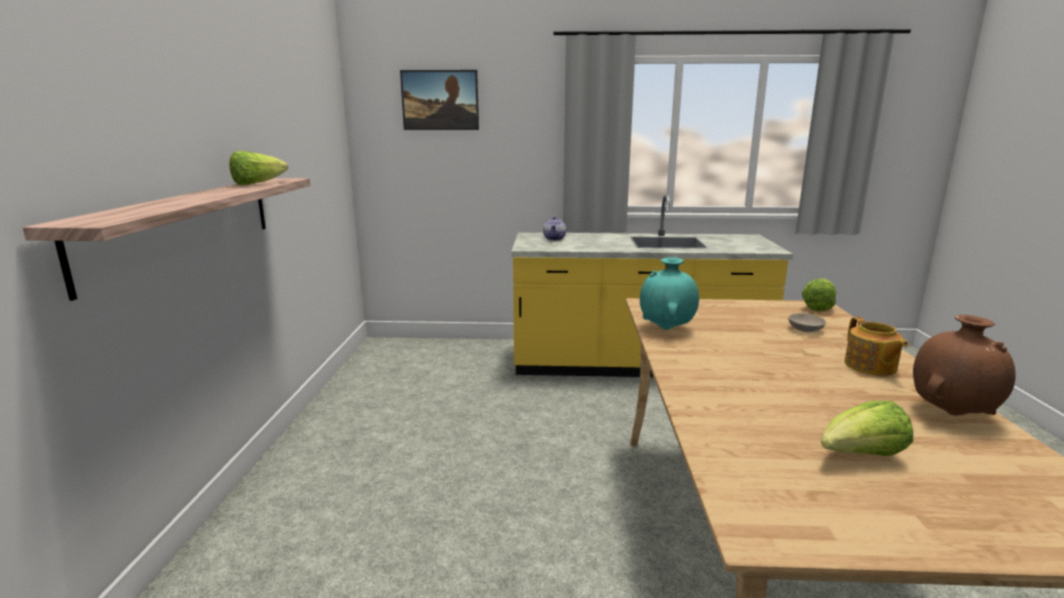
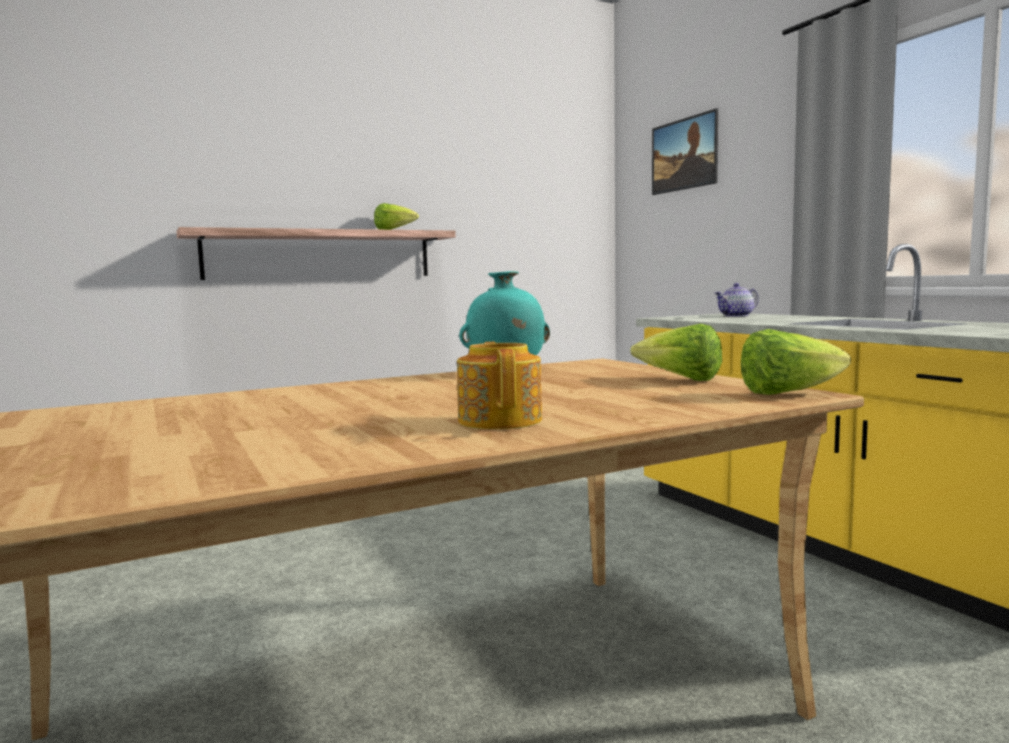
camera: 60 degrees right, 10 degrees down
beige bowl [788,313,826,332] -> none
lettuce [821,401,913,456] -> lettuce moved to [631,324,722,381]
teapot [844,317,909,376] -> teapot turned 120 degrees clockwise [457,342,542,429]
brown vase [913,315,1016,416] -> none

